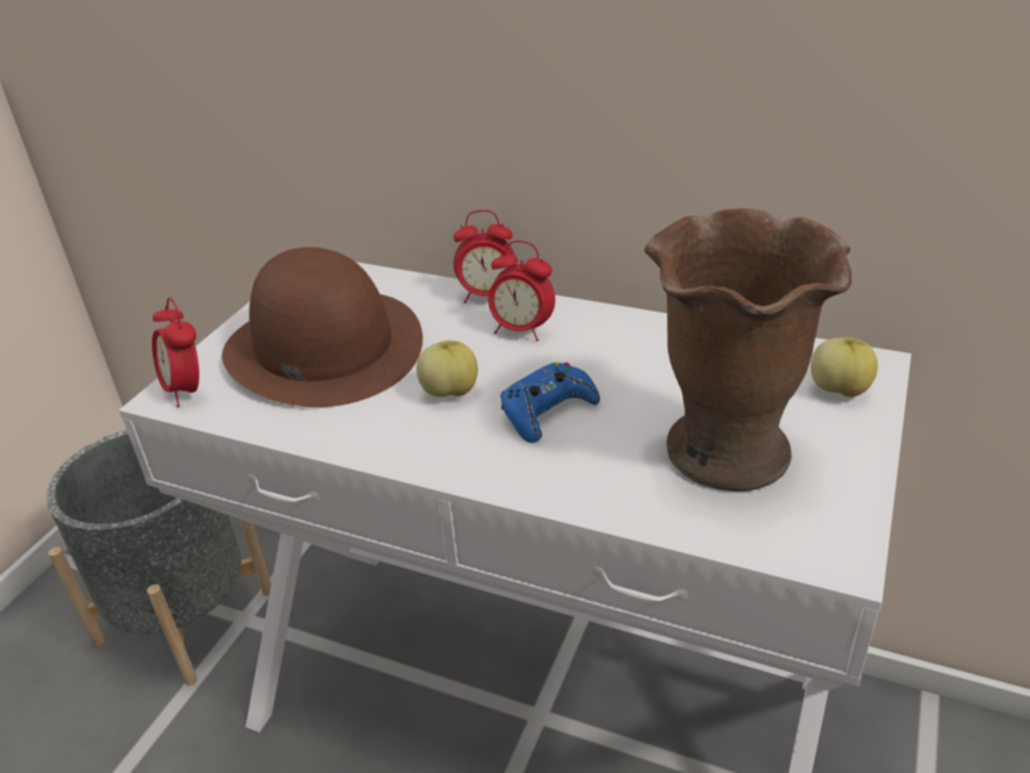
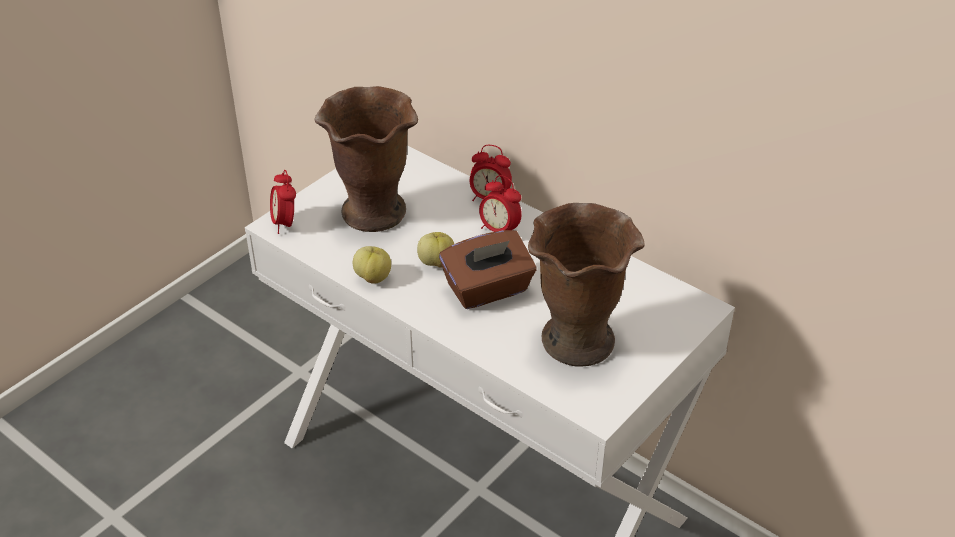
camera: 15 degrees right, 5 degrees up
grey planter [46,430,271,686] -> none
brown hat [222,247,423,407] -> brown vase [314,86,418,232]
blue game controller [500,362,600,443] -> brown tissue box [439,230,537,309]
apple [811,337,878,397] -> apple moved to [353,246,391,284]

